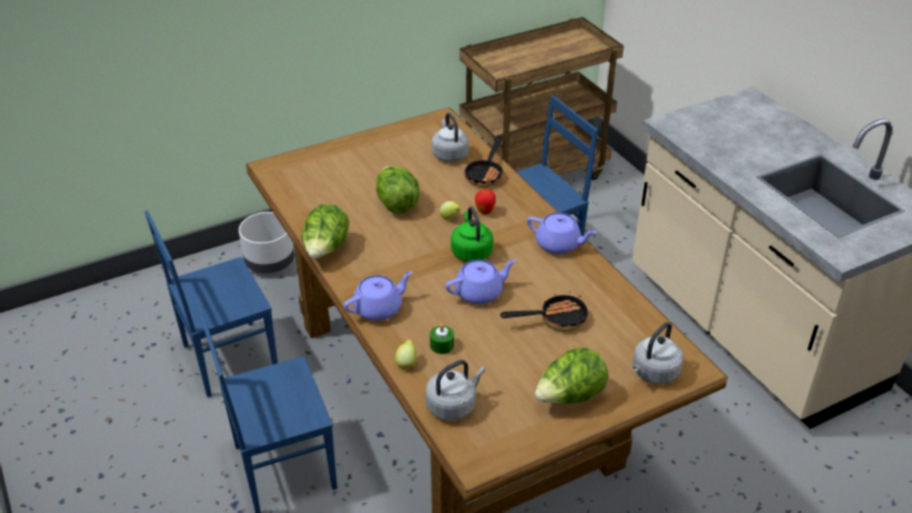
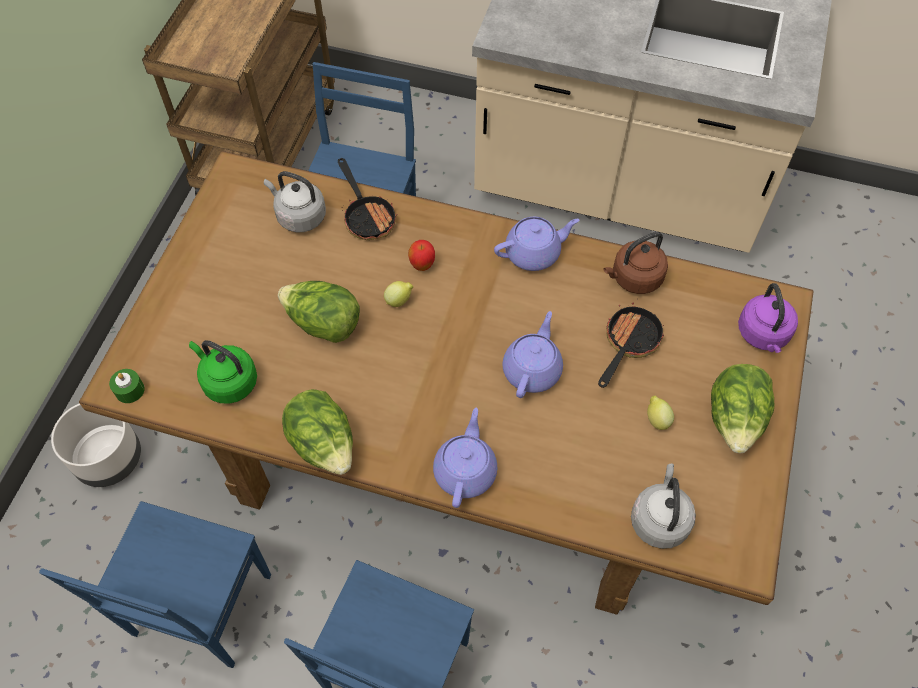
camera: 45 degrees left, 20 degrees up
lemon [395,340,417,371] -> lemon moved to [647,396,674,430]
green candle [430,324,454,354] -> green candle moved to [109,369,145,403]
green kettle [451,206,493,262] -> green kettle moved to [189,340,257,404]
grey kettle [633,322,683,384] -> purple kettle [738,283,798,353]
none -> brown kettle [603,232,668,294]

